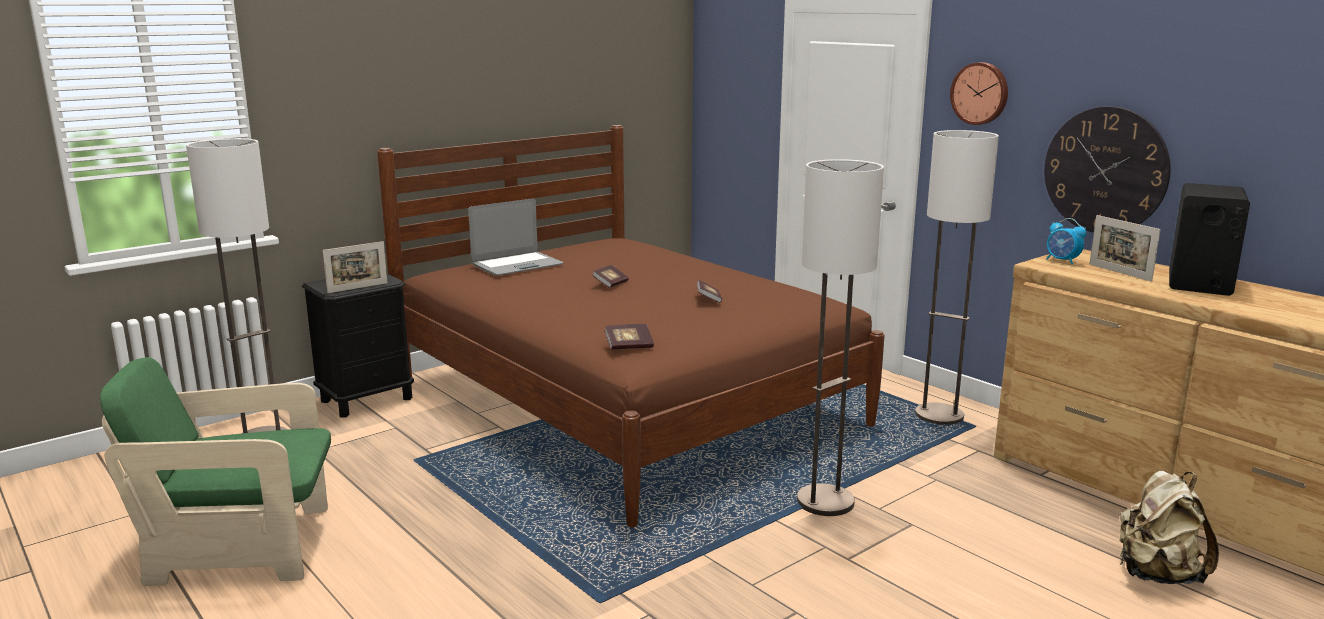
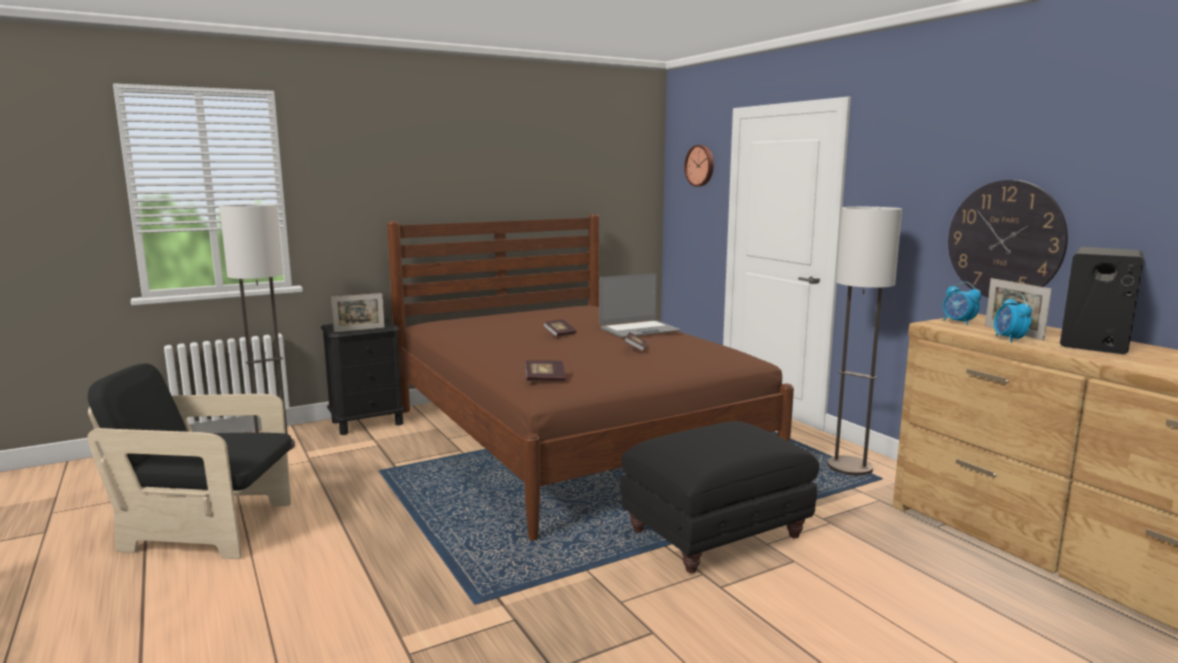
camera: 10 degrees right, 5 degrees down
green armchair [100,357,331,586] -> black armchair [87,363,292,559]
laptop [468,199,564,276] -> laptop moved to [599,273,681,337]
floor lamp [797,159,884,516] -> black ottoman [620,421,819,573]
wall clock [950,62,1008,125] -> wall clock moved to [684,145,714,187]
beige backpack [1119,471,1219,584] -> none
none -> alarm clock [994,295,1032,342]

